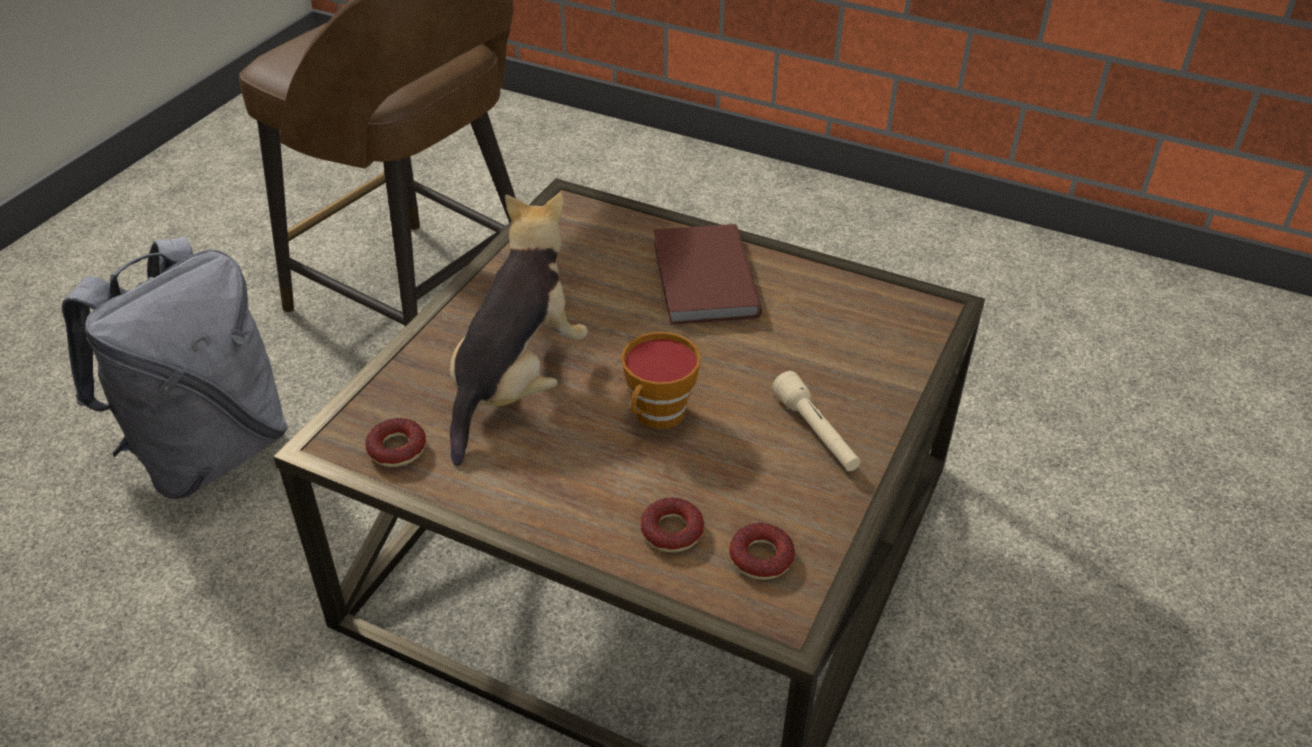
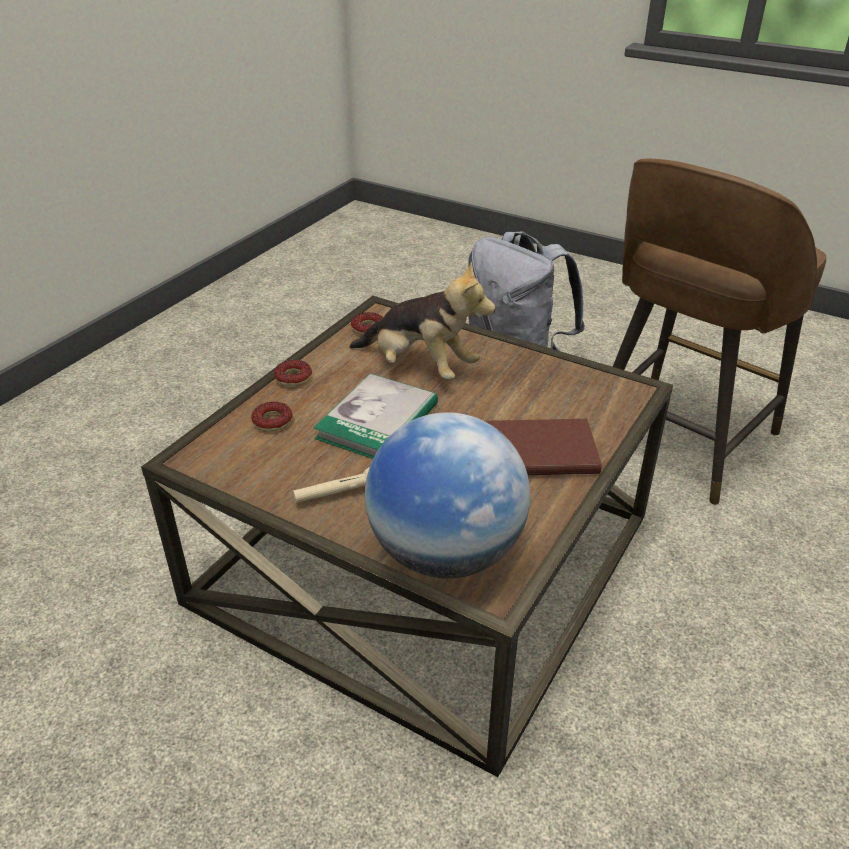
camera: 95 degrees right, 5 degrees down
cup [621,332,701,429] -> book [314,373,438,459]
donut [729,523,795,580] -> donut moved to [274,360,312,387]
none -> globe [365,412,530,578]

